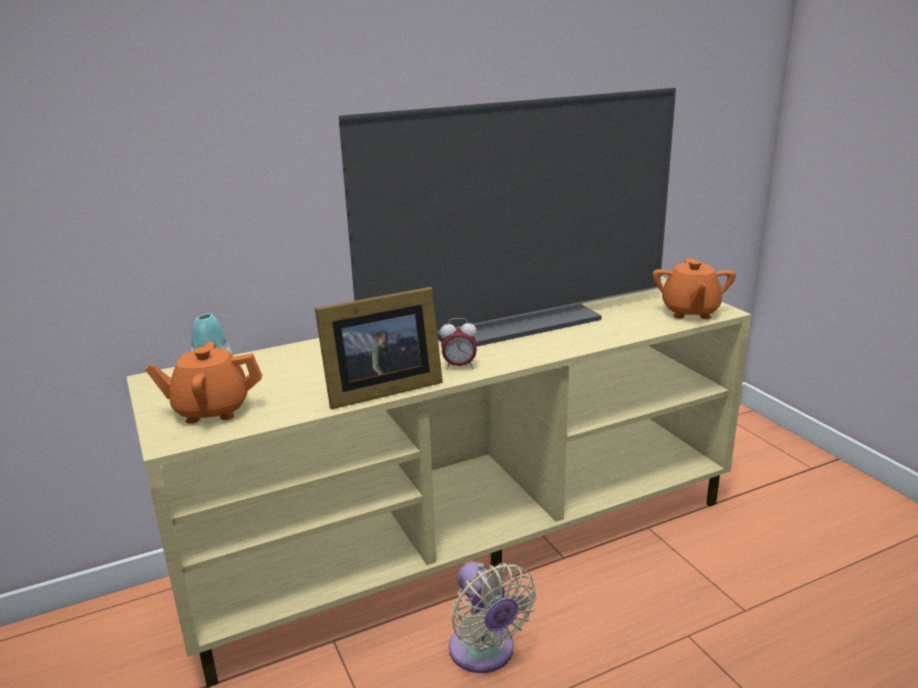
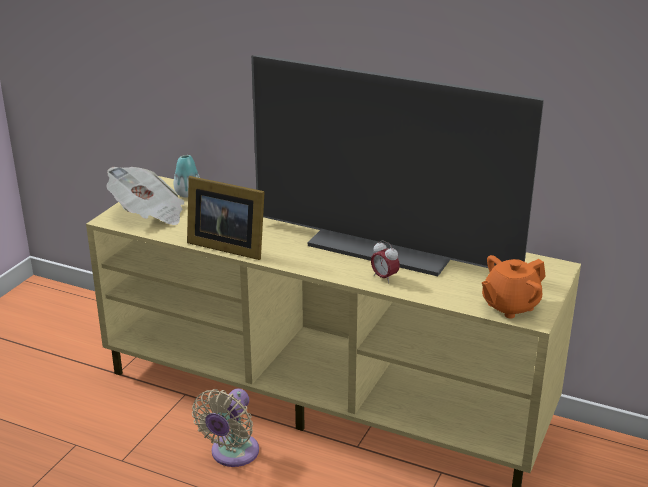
camera: 50 degrees right, 5 degrees up
orange teapot [145,342,262,424] -> newspaper [106,167,185,225]
alarm clock [440,318,477,370] -> alarm clock moved to [371,240,400,284]

